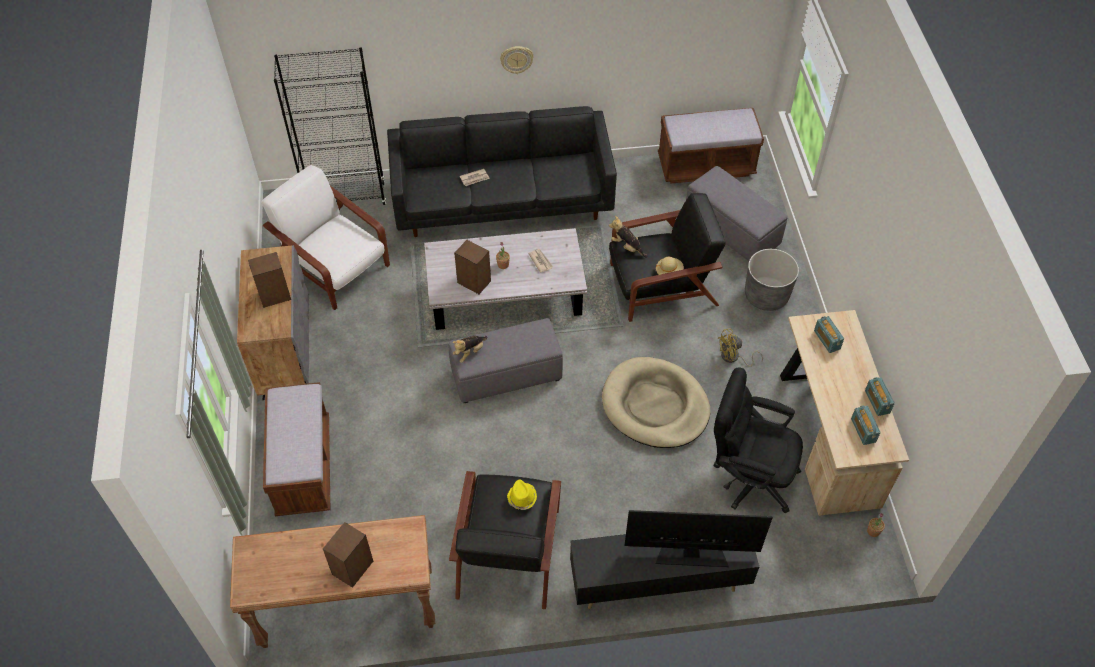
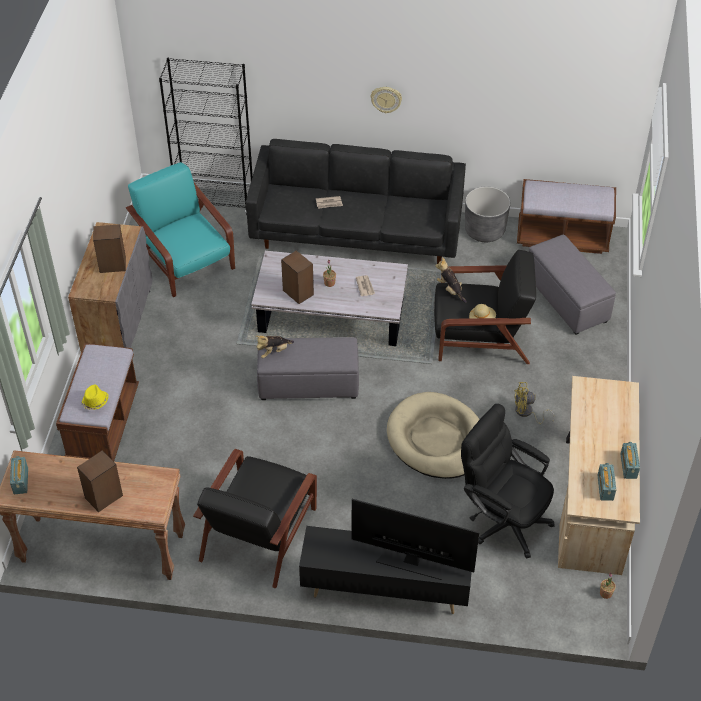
camera: 15 degrees right, 5 degrees down
white armchair [262,165,390,310] -> turquoise armchair [126,162,235,297]
yellow hat [507,479,537,510] -> yellow hat moved to [81,385,109,410]
grey planter [745,249,799,311] -> grey planter moved to [465,186,510,242]
radio [814,316,844,353] -> radio moved to [10,456,28,494]

